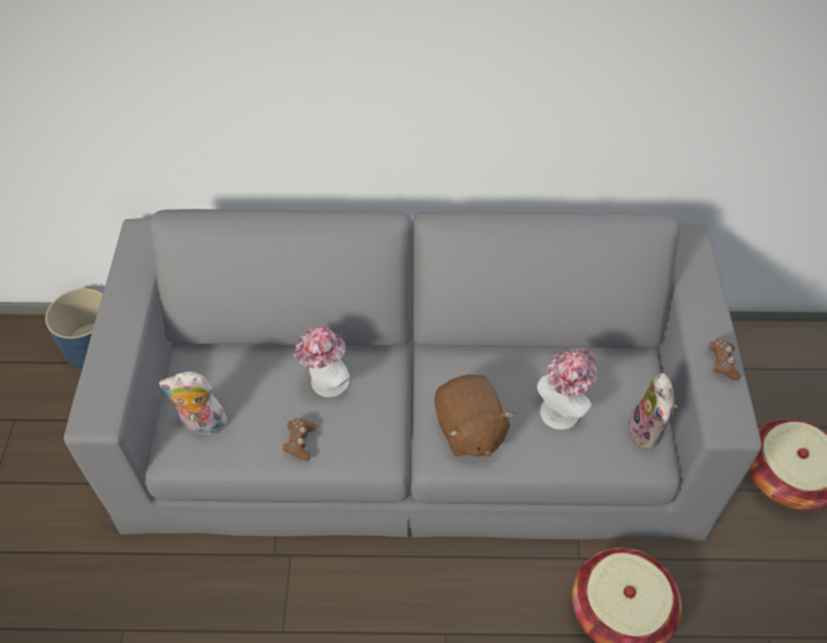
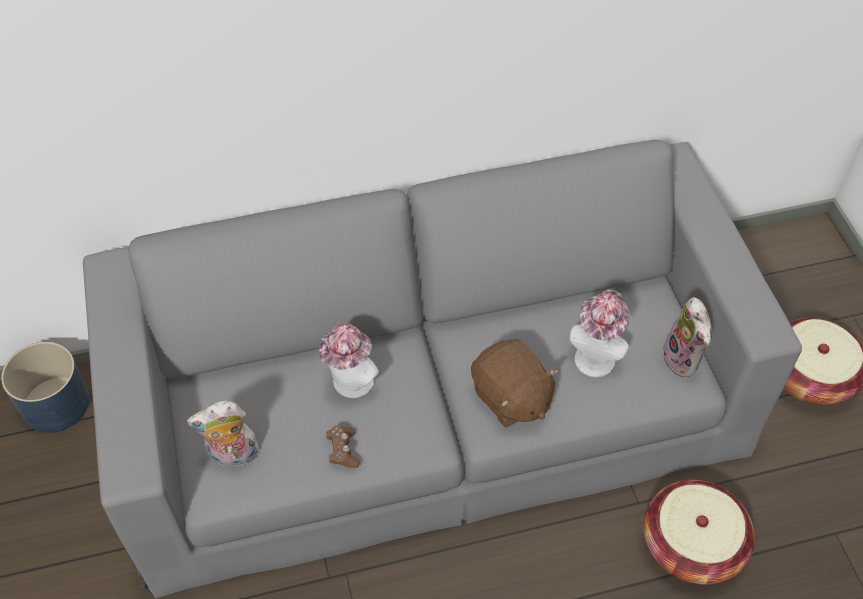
camera: 15 degrees left, 0 degrees up
brown game controller [708,339,741,381] -> none

